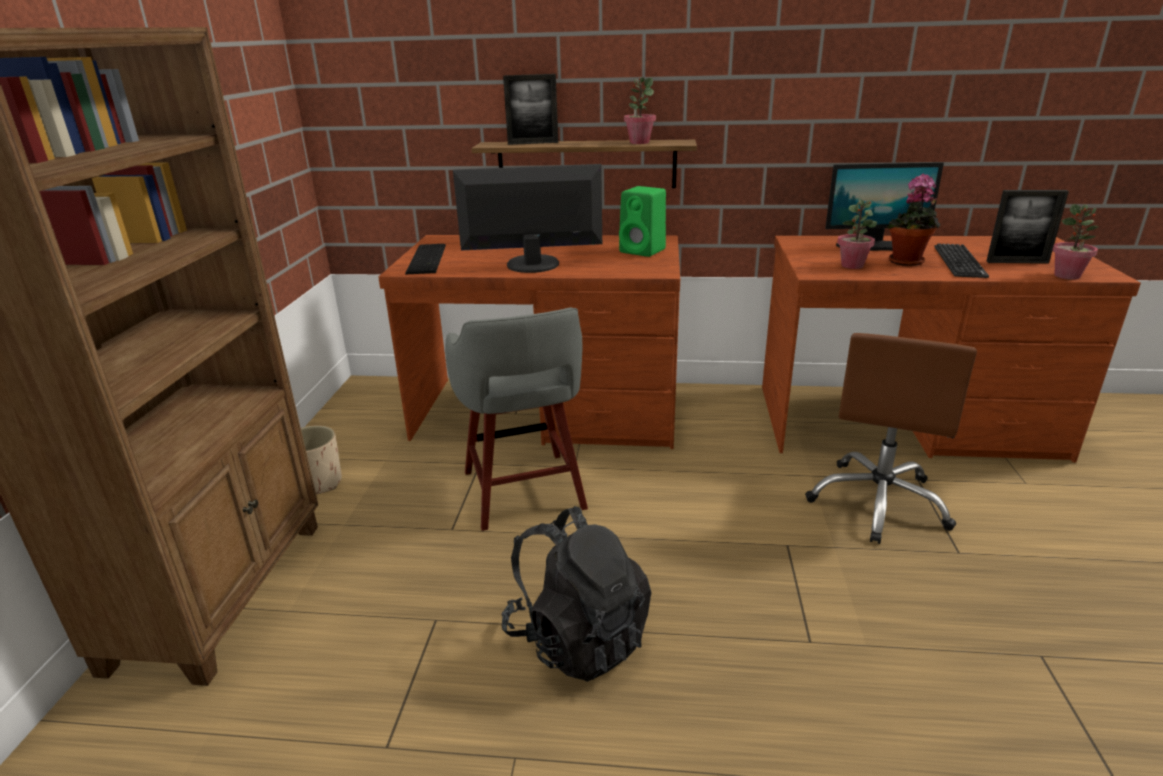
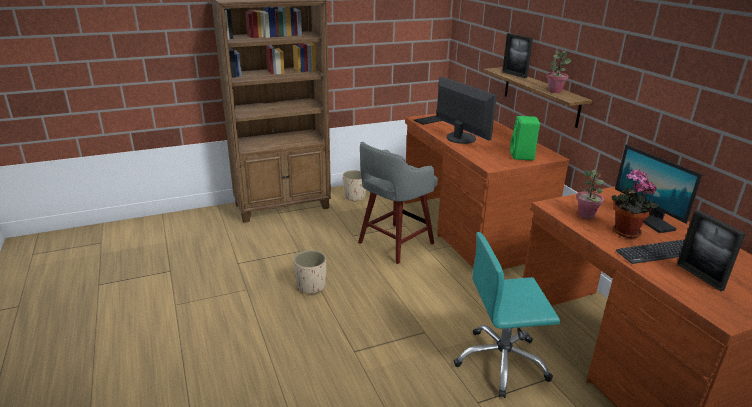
camera: 60 degrees right, 0 degrees up
black backpack [502,506,651,682] -> beige planter [294,250,326,294]
brown office chair [805,333,977,544] -> turquoise office chair [454,232,560,398]
potted plant [1052,204,1099,280] -> none

